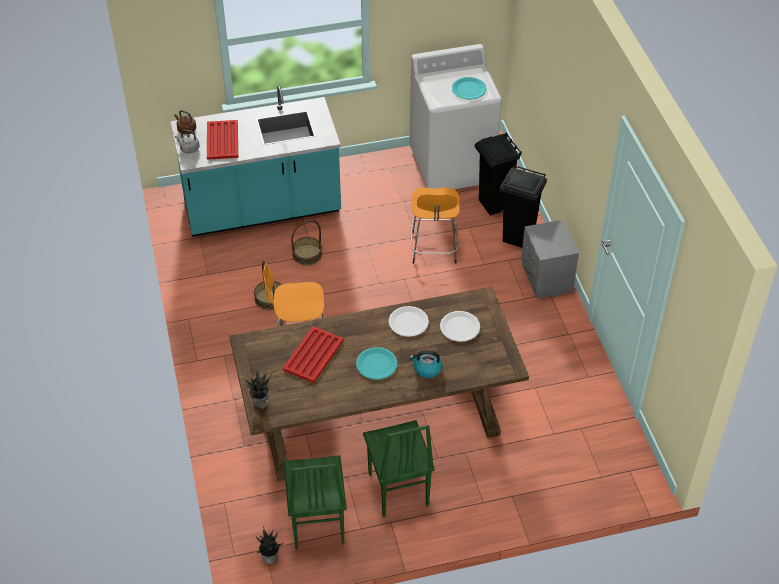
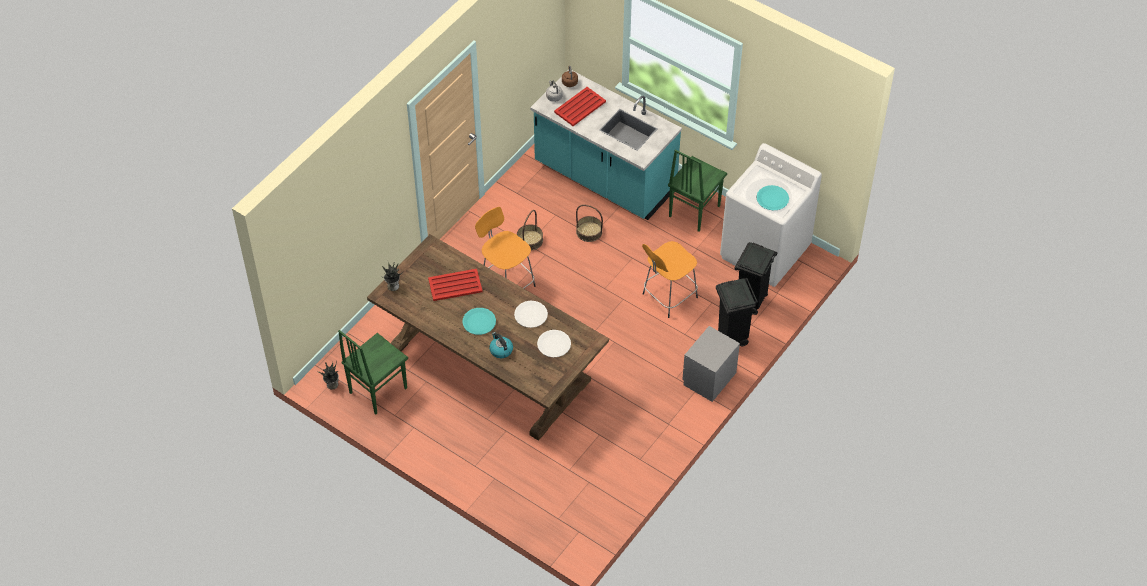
camera: 50 degrees right, 5 degrees up
green chair [363,420,435,517] -> green chair moved to [668,150,727,232]

